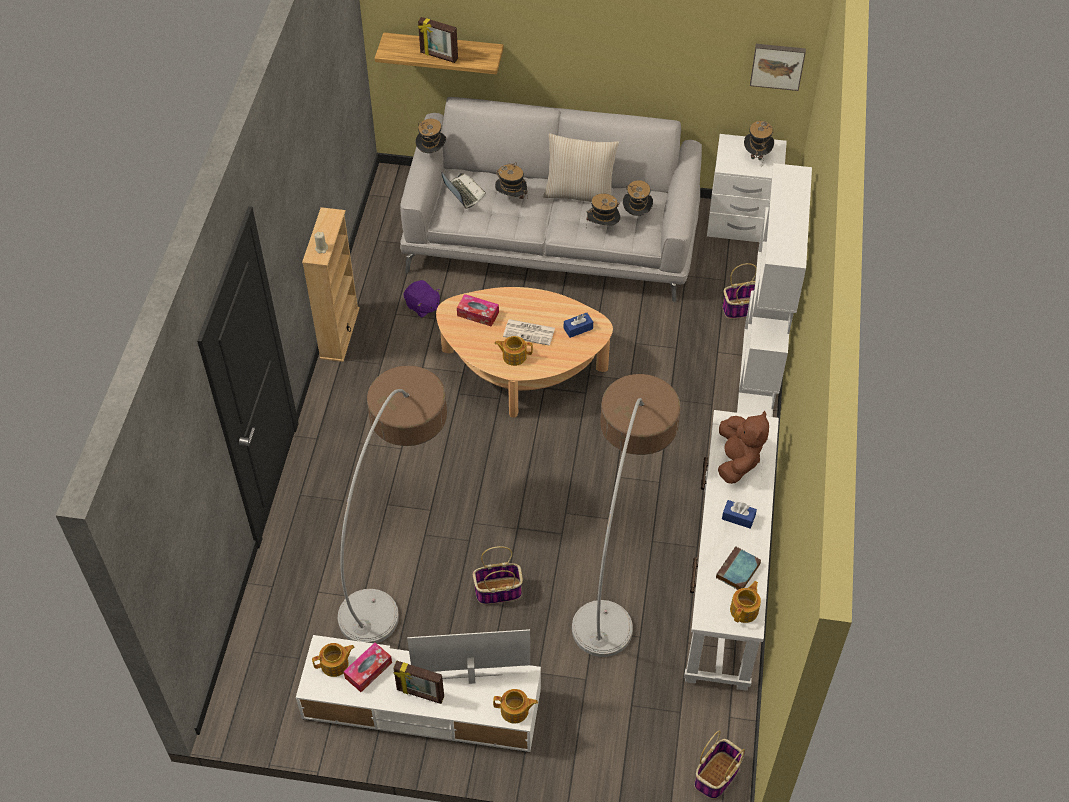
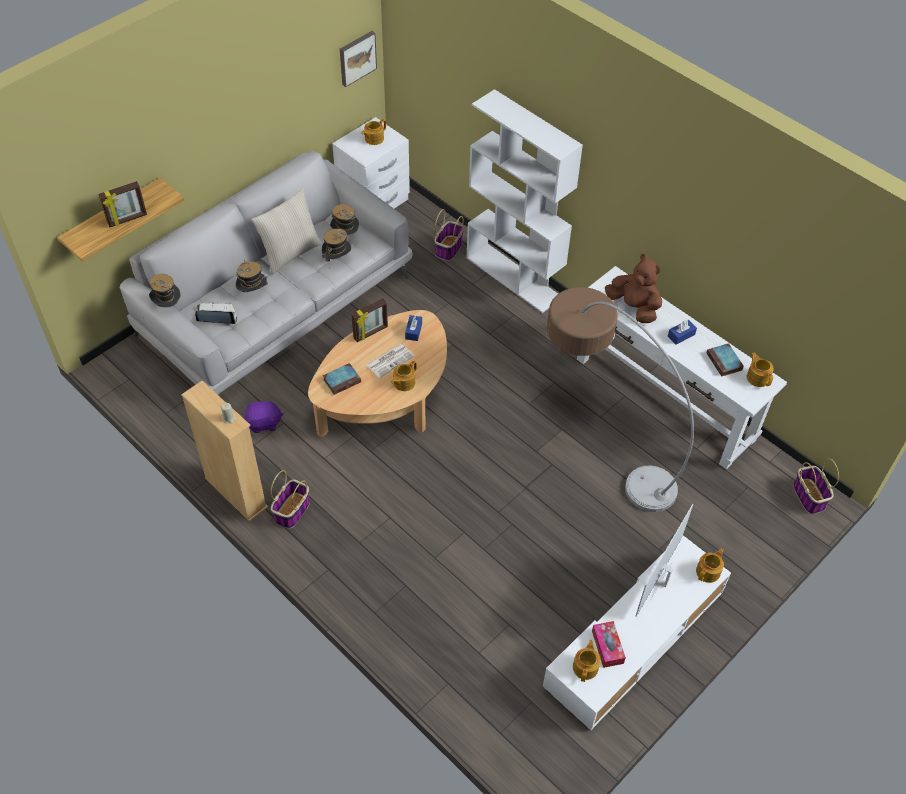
camera: 55 degrees left, 0 degrees up
floor lamp [338,366,447,643] -> none
picture frame [393,661,444,704] -> picture frame moved to [352,298,388,342]
tissue box [457,294,499,327] -> book [323,363,361,395]
basket [473,546,523,604] -> basket moved to [271,470,310,528]
hat [744,121,774,160] -> teapot [361,119,386,145]

